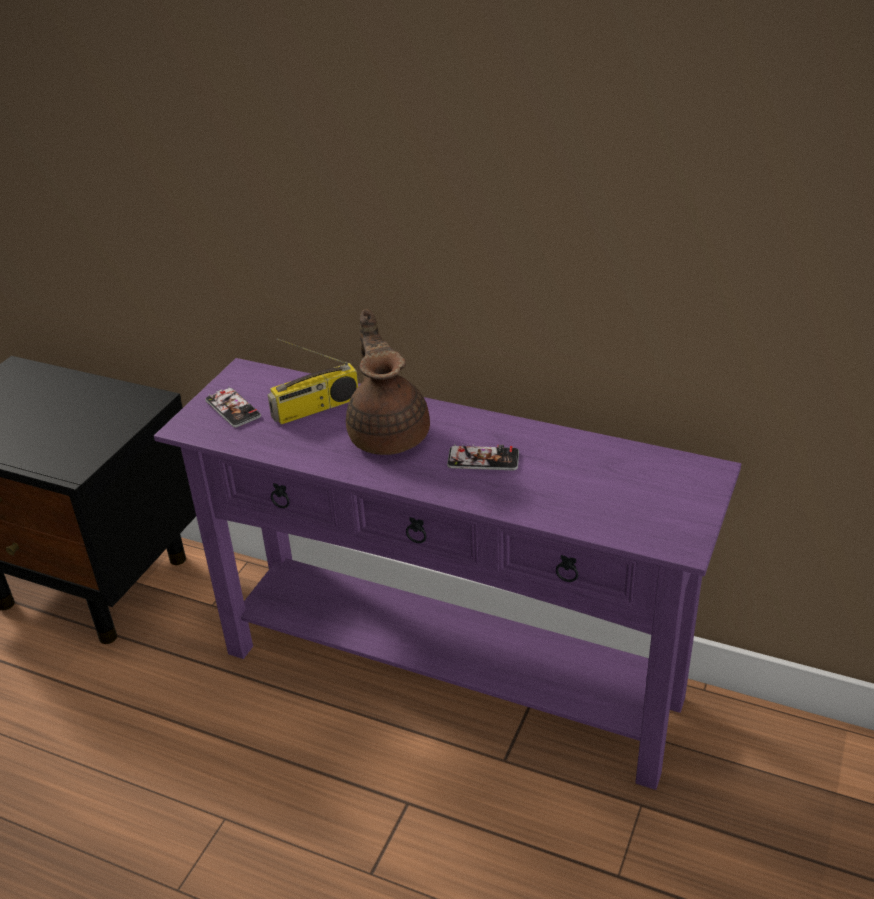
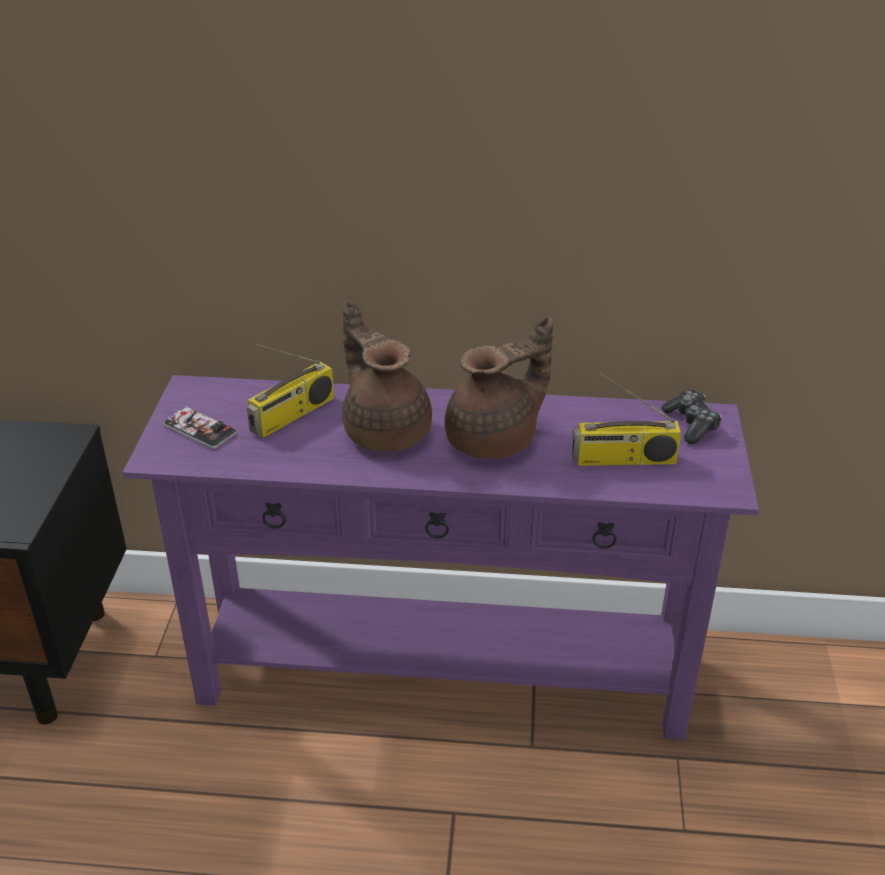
camera: 20 degrees left, 0 degrees up
phone [447,444,519,470] -> brown teapot [445,316,553,459]
none -> radio [572,373,681,466]
none -> game controller [661,390,722,444]

